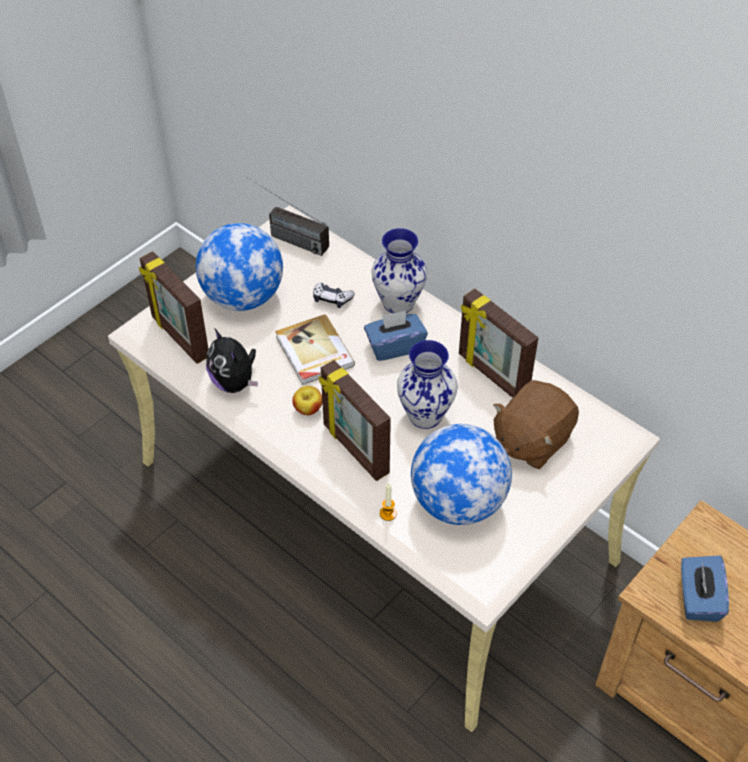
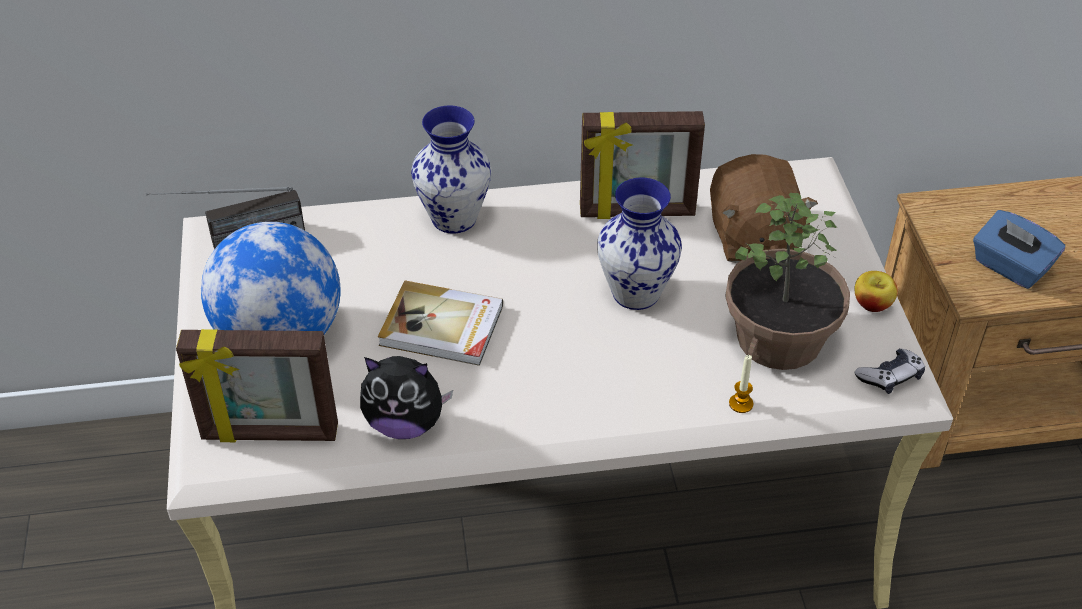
camera: 50 degrees left, 5 degrees down
apple [292,386,322,415] -> apple moved to [854,271,898,312]
game controller [313,282,355,308] -> game controller moved to [855,348,925,394]
picture frame [318,360,391,481] -> none
blue tissue box [364,311,428,361] -> none
globe [411,424,512,525] -> potted plant [725,193,850,370]

